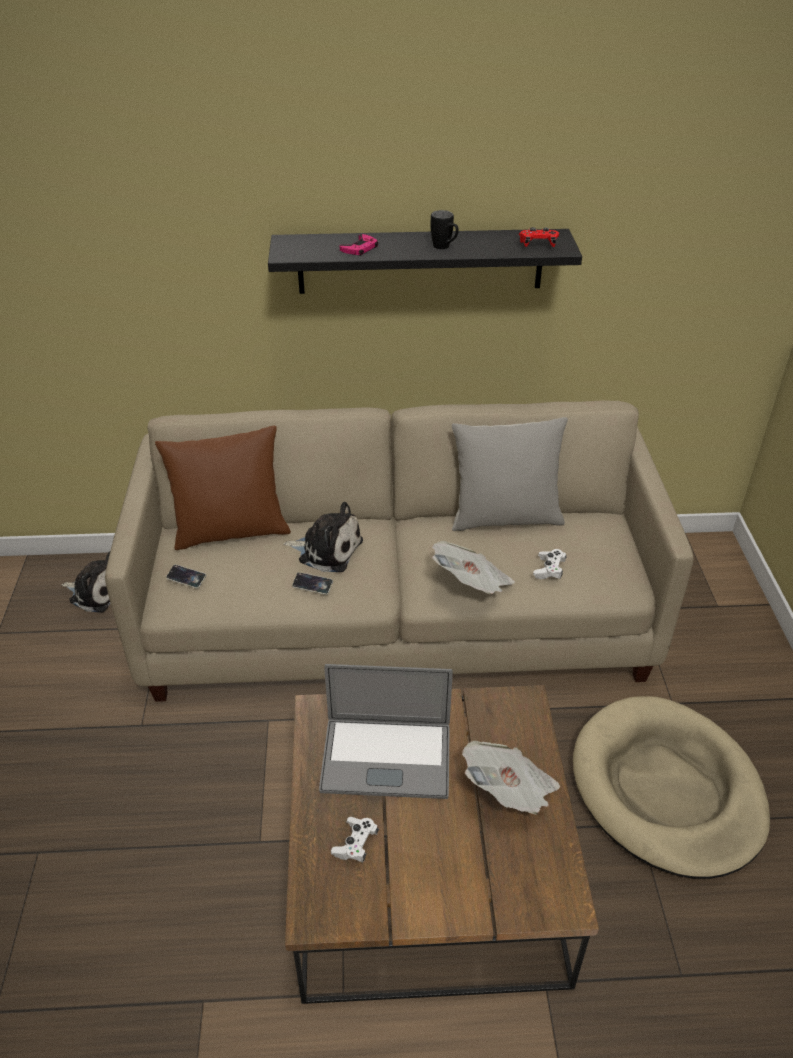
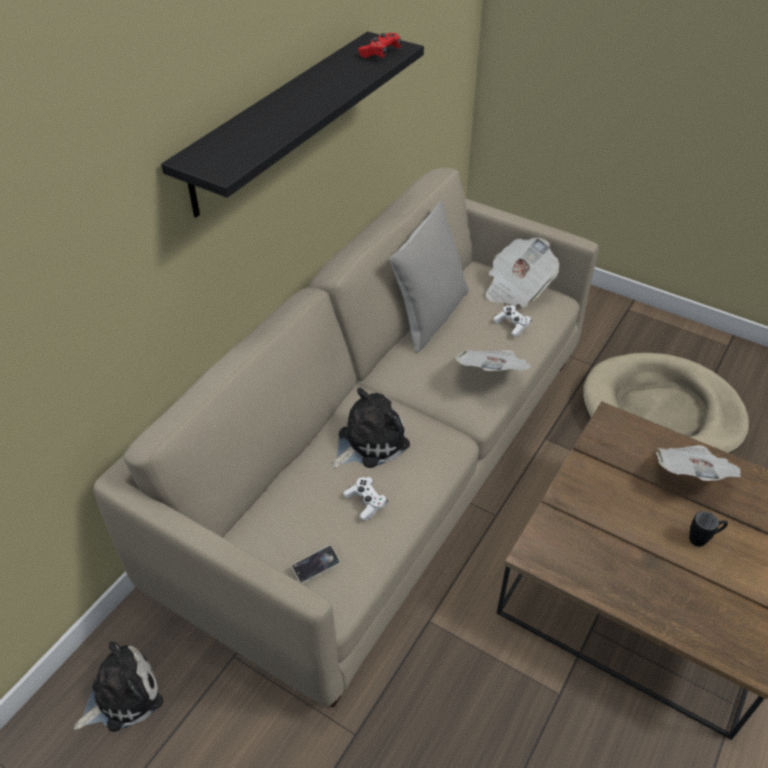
camera: 55 degrees left, 5 degrees up
brown pillow [155,426,291,550] -> none
phone [292,572,333,595] -> none
laptop [319,664,453,799] -> none
white game controller [331,817,379,863] -> white game controller moved to [344,477,388,521]
pink game controller [340,234,378,256] -> none
black mug [430,210,459,249] -> black mug moved to [689,511,728,547]
none -> newspaper [486,238,559,307]

